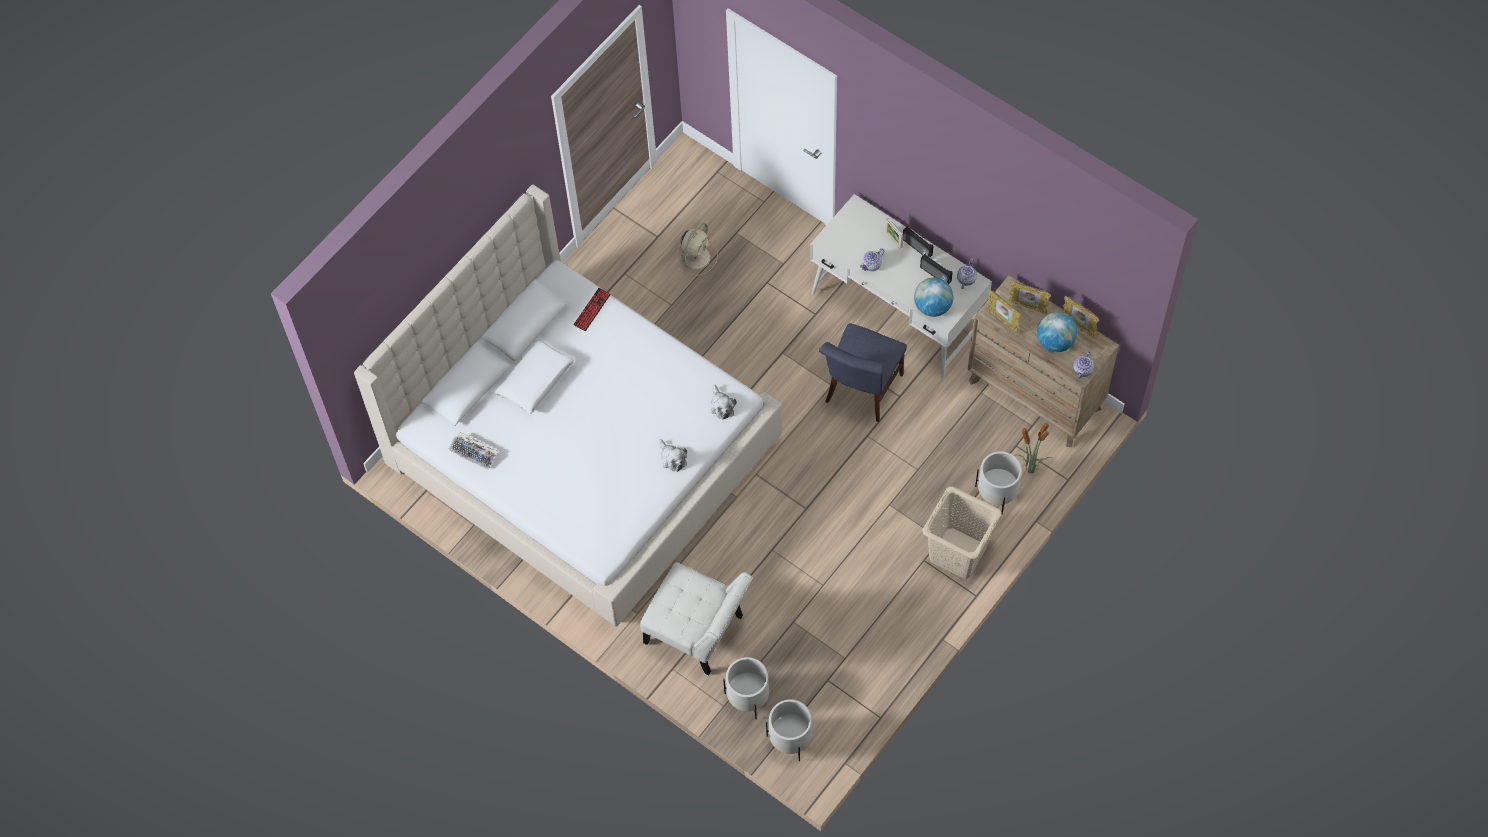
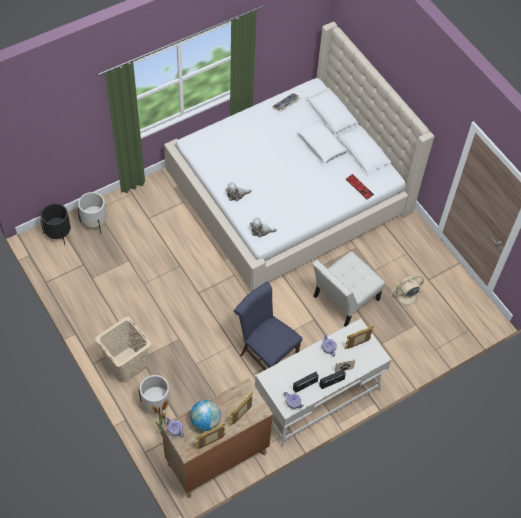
camera: 105 degrees right, 5 degrees down
white chair [640,562,753,675] -> white chair moved to [313,251,385,327]
beige fan [677,223,718,276] -> beige fan turned 105 degrees clockwise [391,276,424,310]
white planter [766,699,812,761] -> black planter [40,203,71,245]
globe [914,277,953,317] -> none
picture frame [986,289,1021,334] -> picture frame moved to [344,325,374,349]

